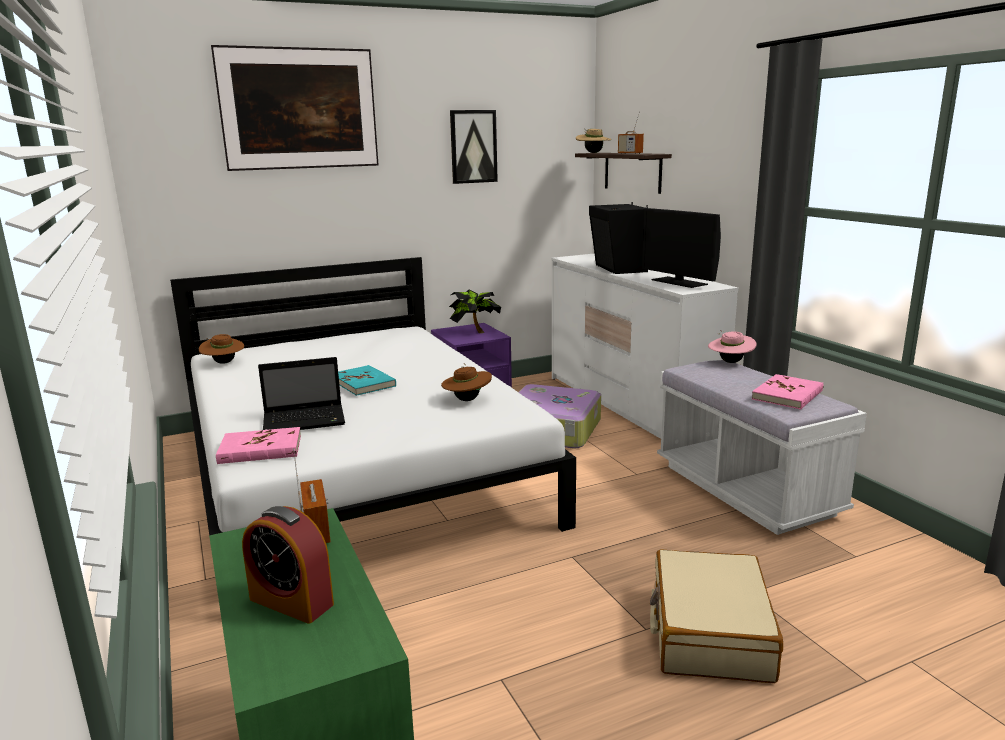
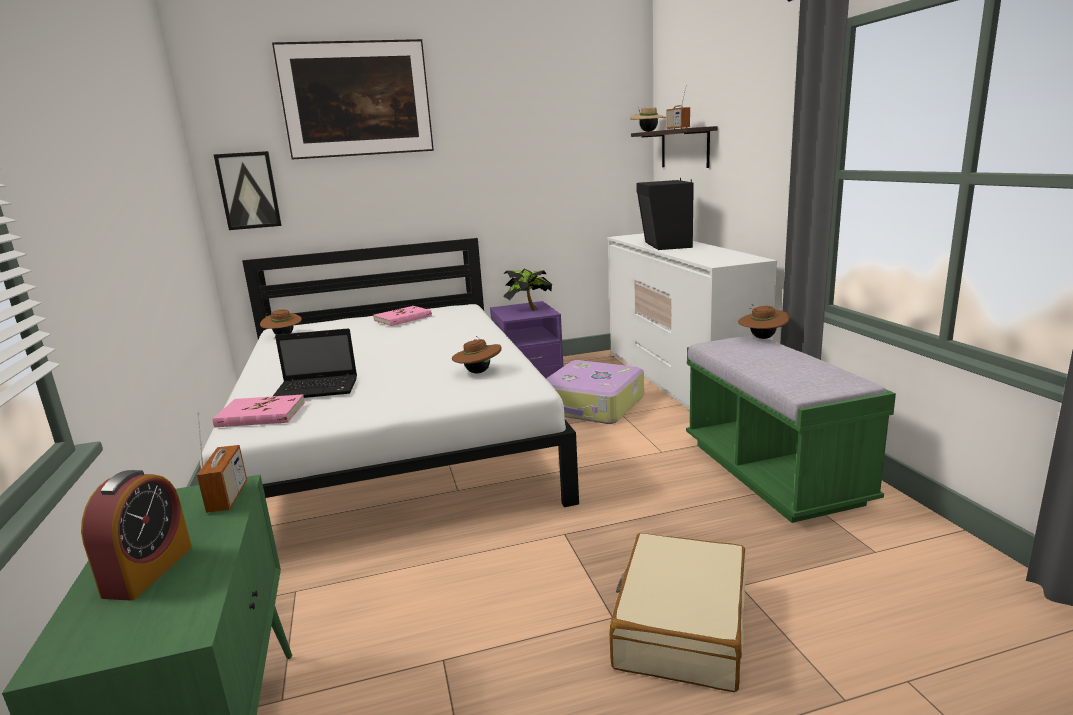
camera: 10 degrees right, 0 degrees up
alarm clock [242,506,334,624] -> alarm clock turned 120 degrees counterclockwise [81,470,192,600]
turquoise book [338,365,396,396] -> none
picture [450,110,498,184] -> picture moved to [213,151,282,230]
monitor [642,208,721,288] -> none
white bench [657,360,867,535] -> green bench [686,336,896,523]
pink hat [708,330,757,363] -> brown hat [738,305,790,339]
pink book [752,374,824,410] -> pink book moved to [373,306,432,326]

